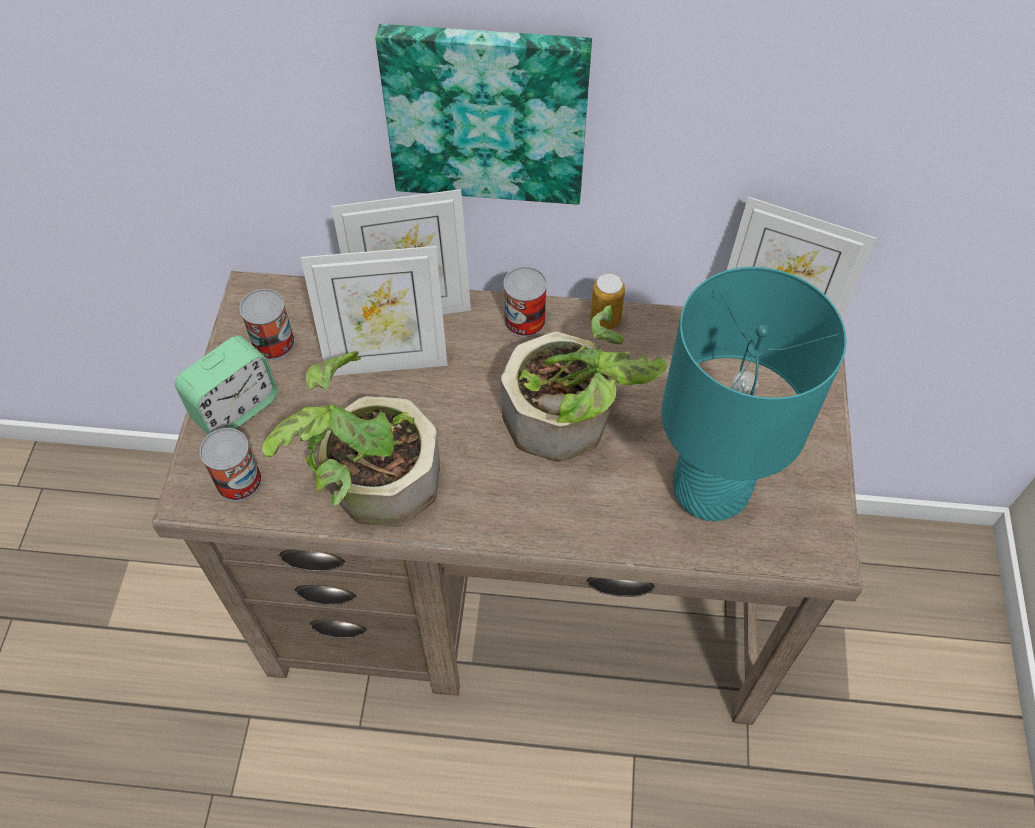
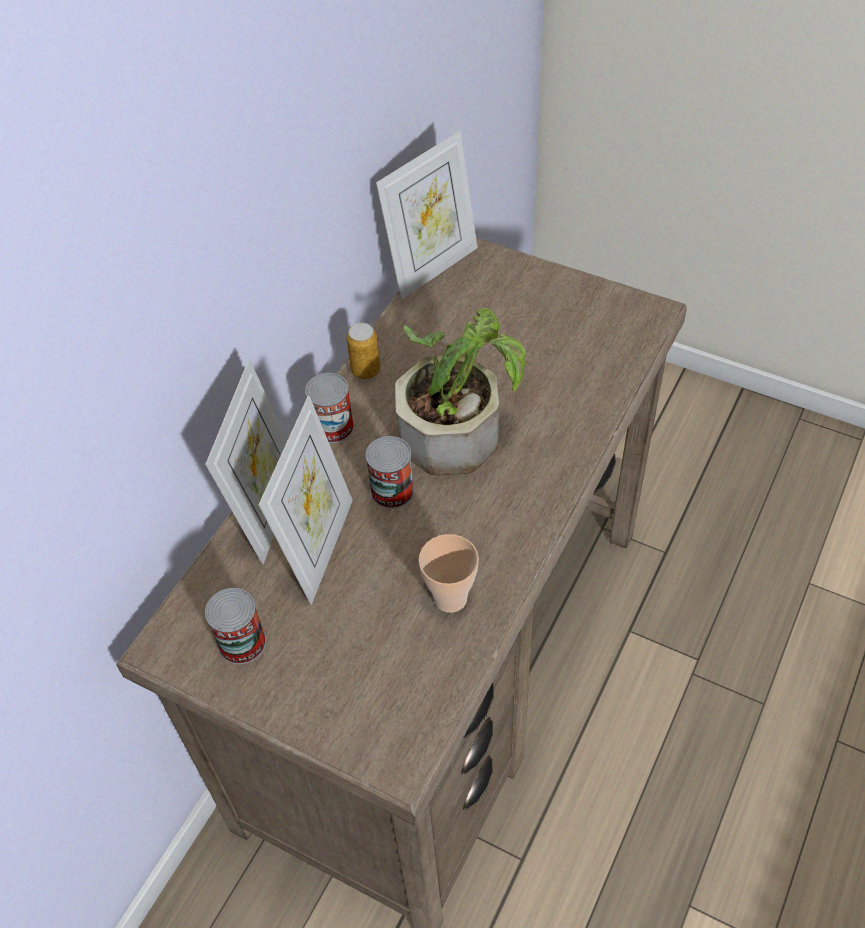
camera: 65 degrees left, 5 degrees down
alarm clock [175,336,278,435] -> none
can [199,428,262,501] -> can moved to [366,436,414,509]
potted plant [262,351,440,527] -> cup [419,534,479,613]
picture [376,24,592,205] -> none
turquoise table lamp [661,267,846,521] -> none

